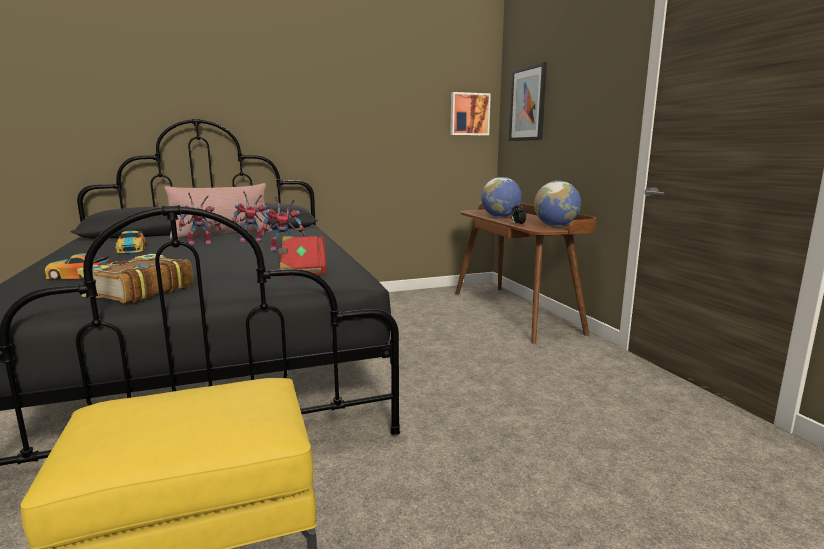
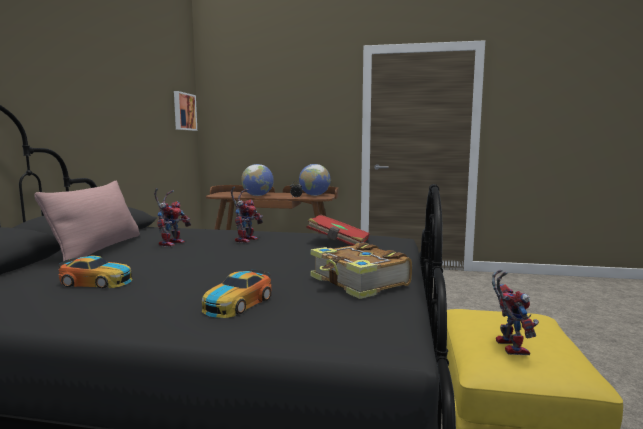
camera: 60 degrees left, 5 degrees down
toy robot [179,193,222,245] -> toy robot moved to [492,269,539,355]
picture [509,62,547,141] -> none

